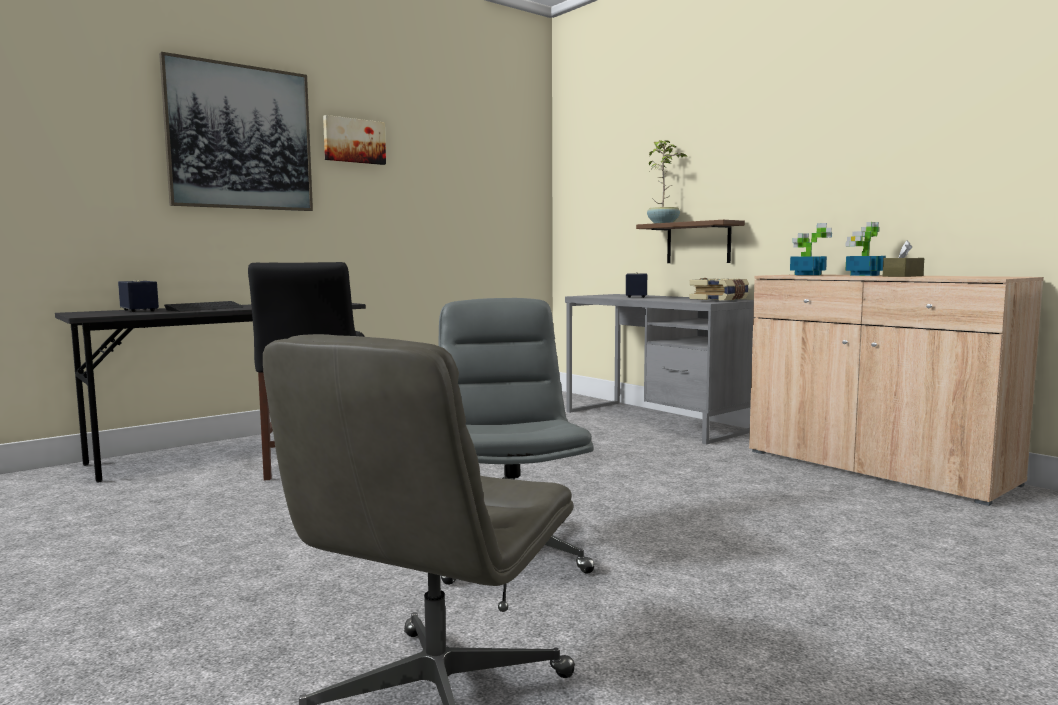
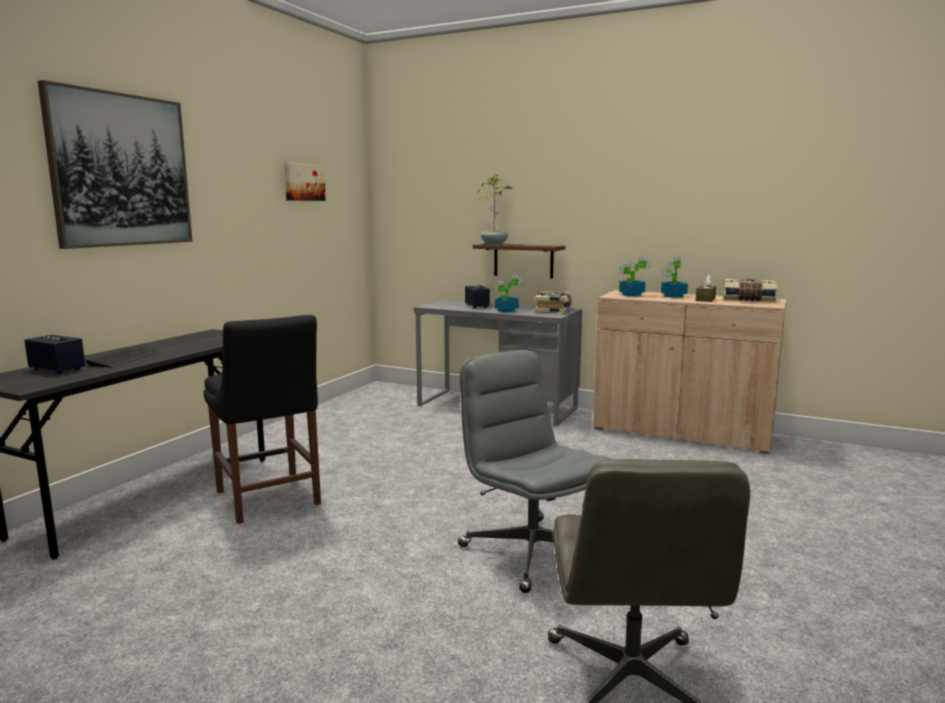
camera: 25 degrees left, 5 degrees up
picture [323,115,386,165] -> picture moved to [284,162,326,201]
none -> potted plant [494,275,522,312]
none -> book [723,279,778,302]

